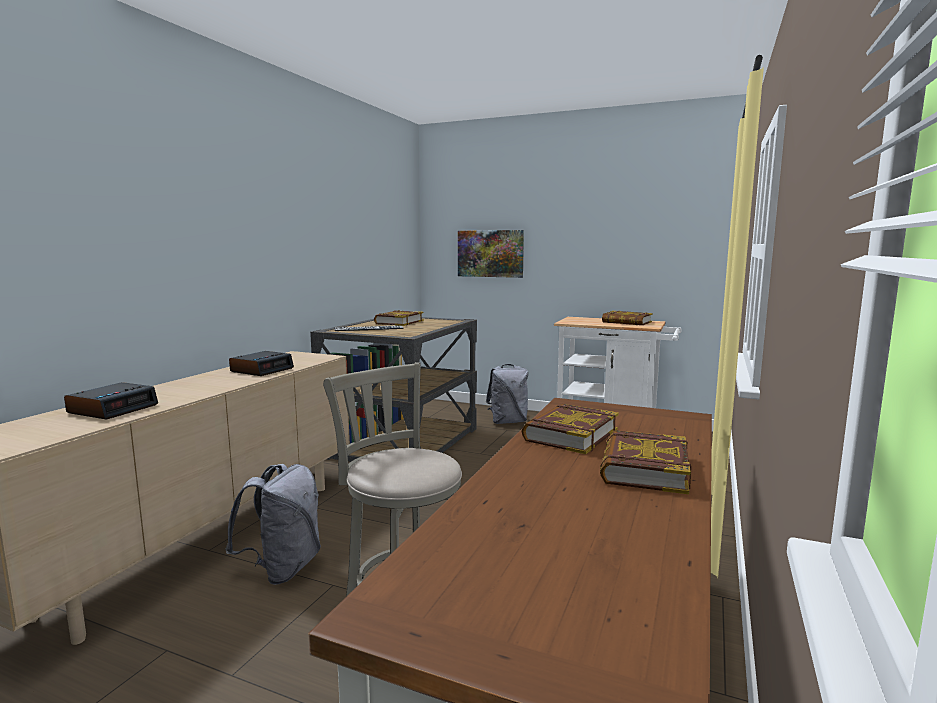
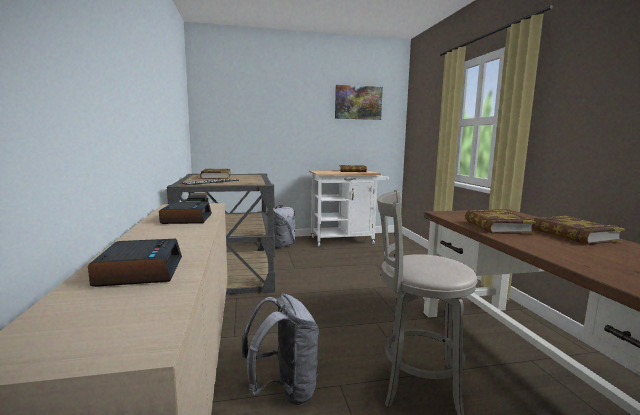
camera: 35 degrees left, 0 degrees up
picture [458,230,524,278] -> picture moved to [335,85,383,120]

